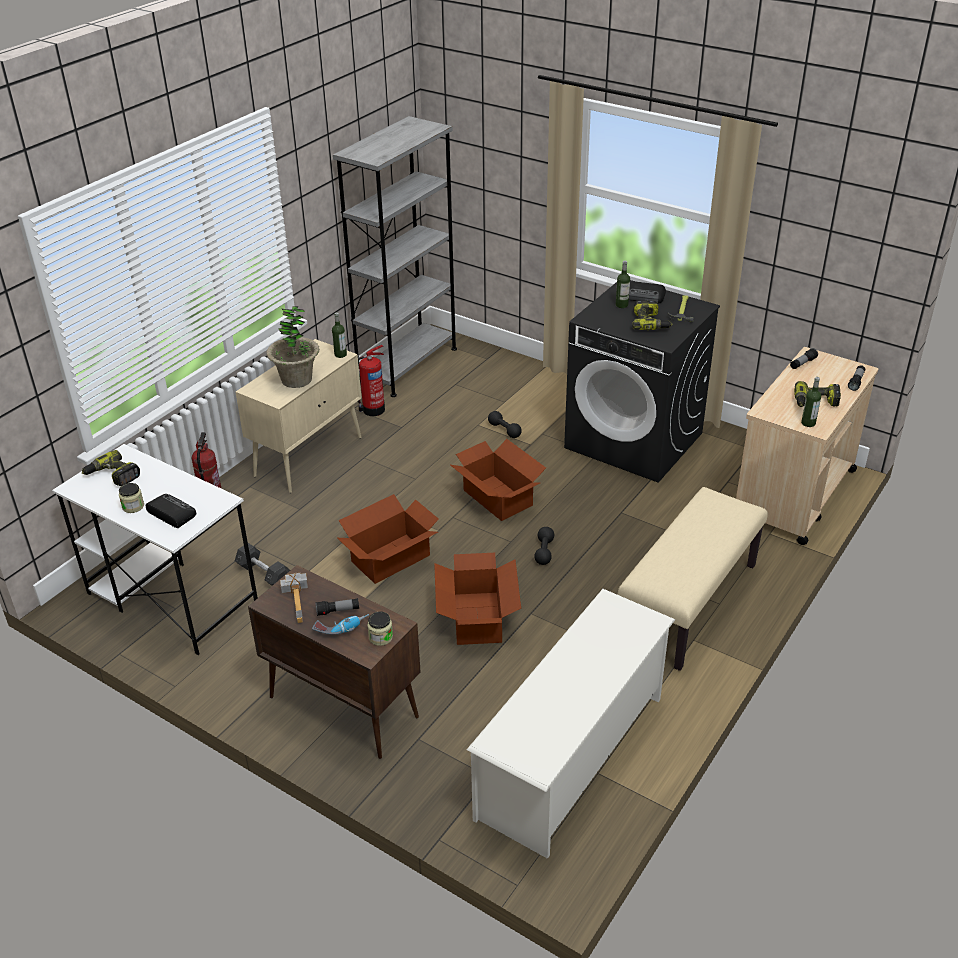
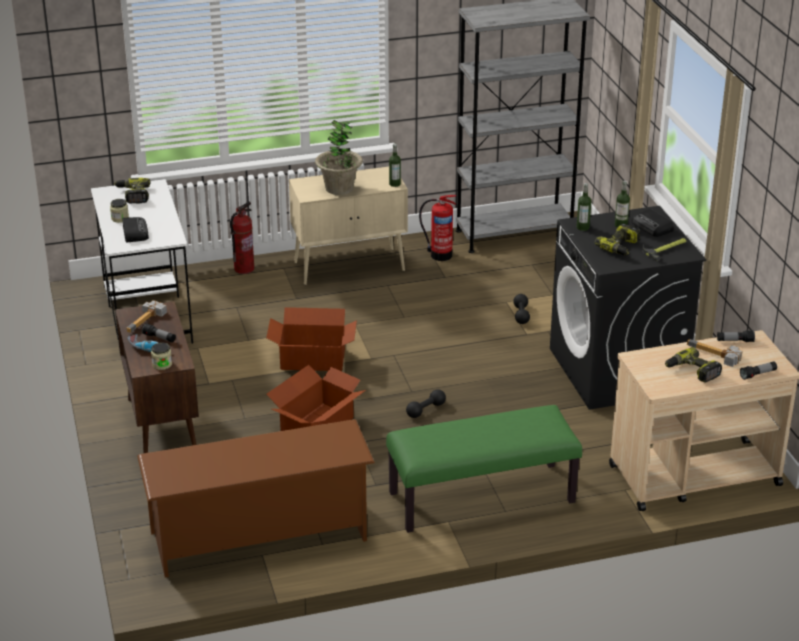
camera: 40 degrees right, 5 degrees down
grey dumbbell [235,543,290,586] -> none
cardboard box [450,439,546,521] -> none
white shoe rack [466,589,675,859] -> brown shoe rack [137,419,375,578]
beige bench [617,487,768,671] -> green bench [386,405,582,533]
bottle [801,377,821,427] -> bottle moved to [577,183,591,231]
none -> hammer [687,339,742,367]

